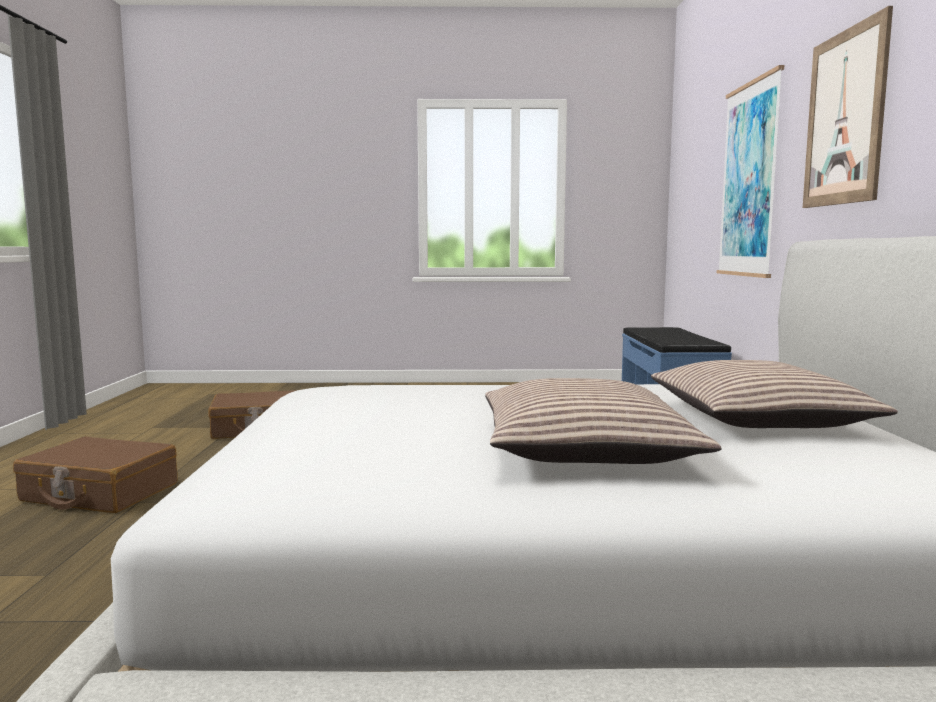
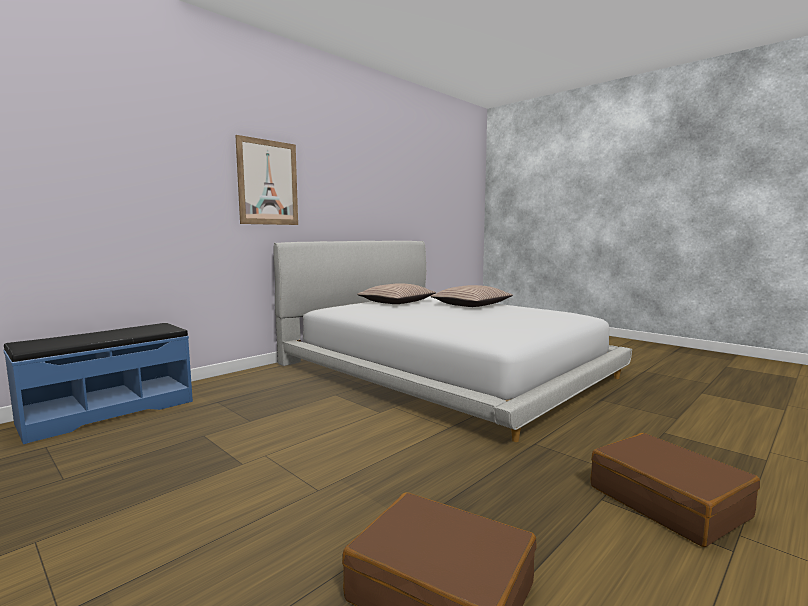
camera: 135 degrees left, 0 degrees up
picture [717,65,784,278] -> none

